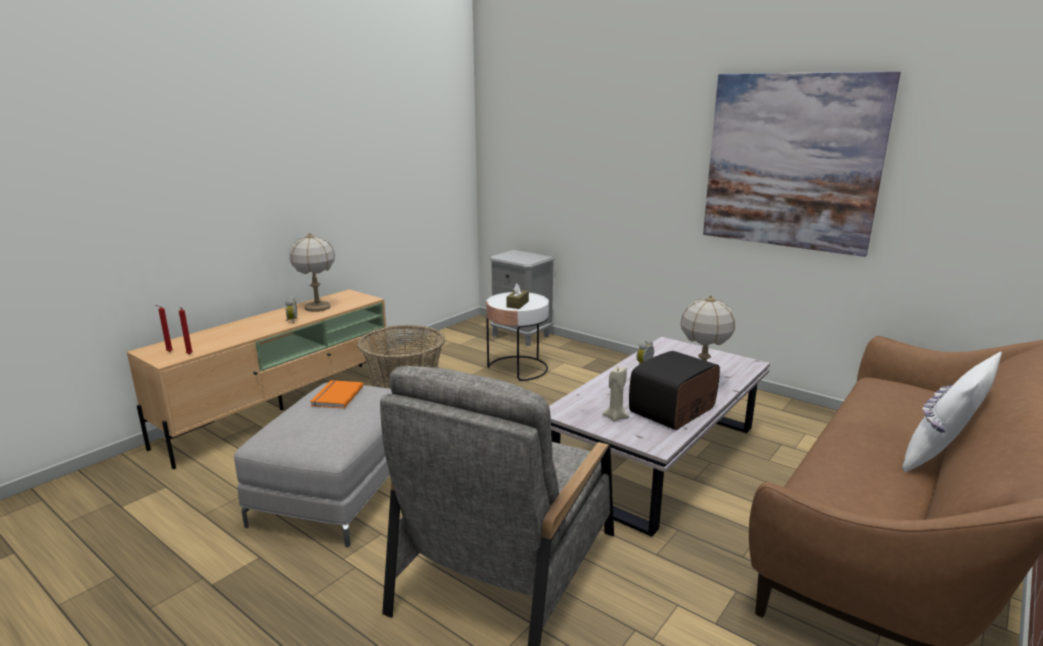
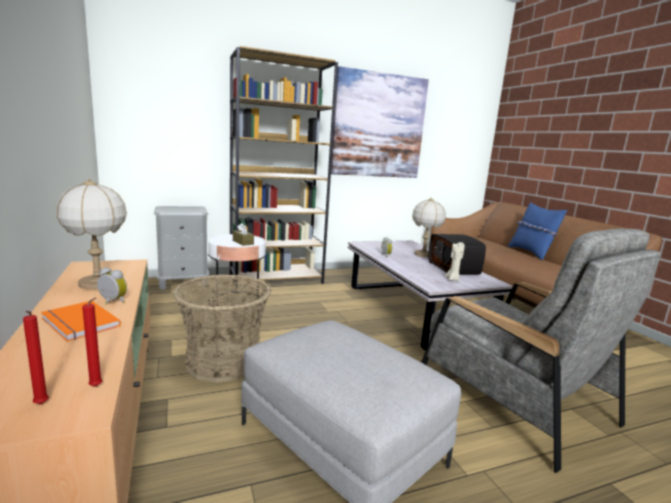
camera: 60 degrees left, 5 degrees down
orange book [310,380,363,409] -> orange book moved to [41,301,121,342]
white pillow [902,352,1002,472] -> blue pillow [508,202,567,260]
none -> brown bookcase [230,46,338,286]

